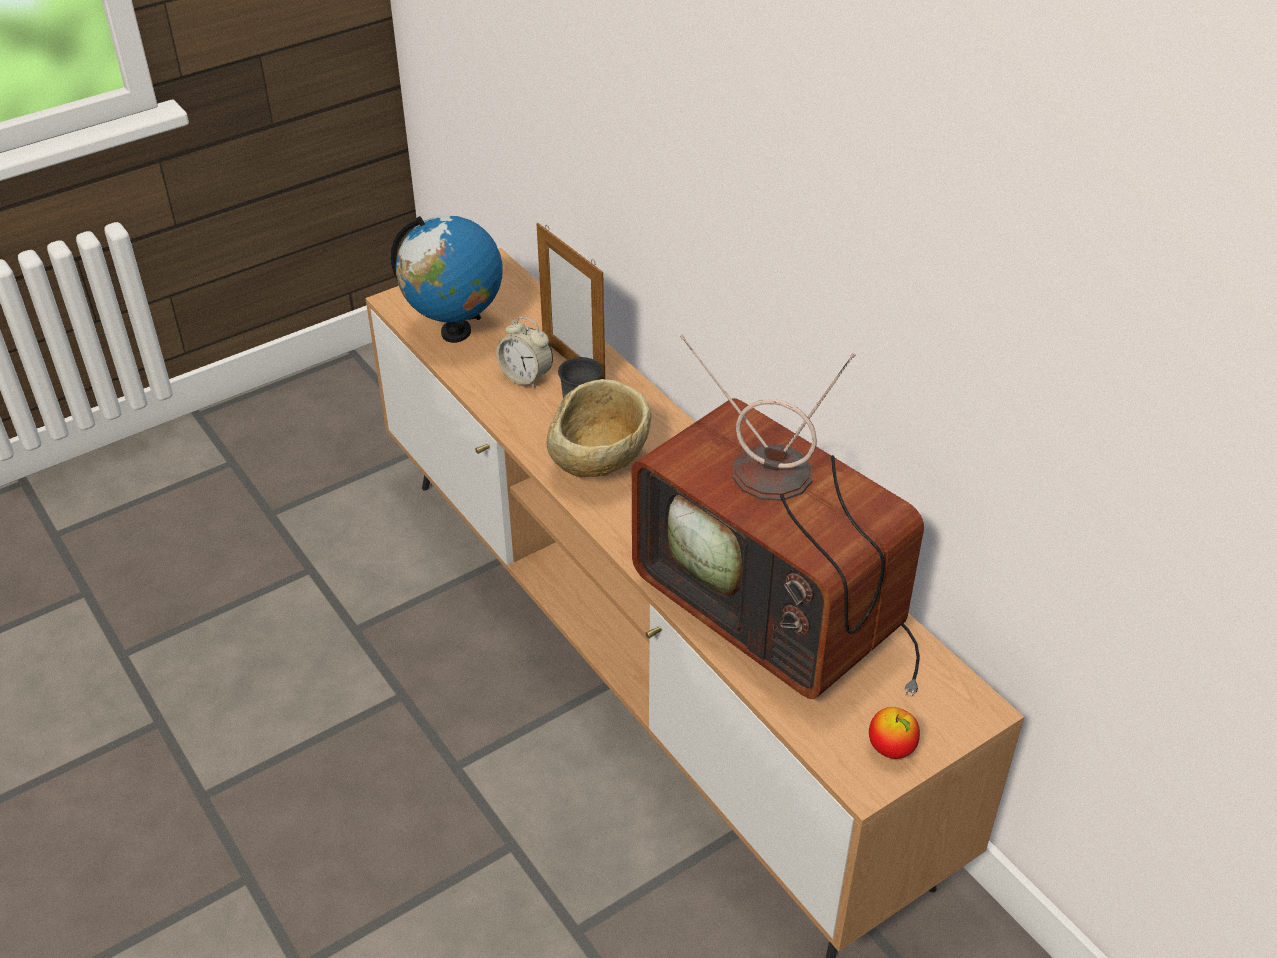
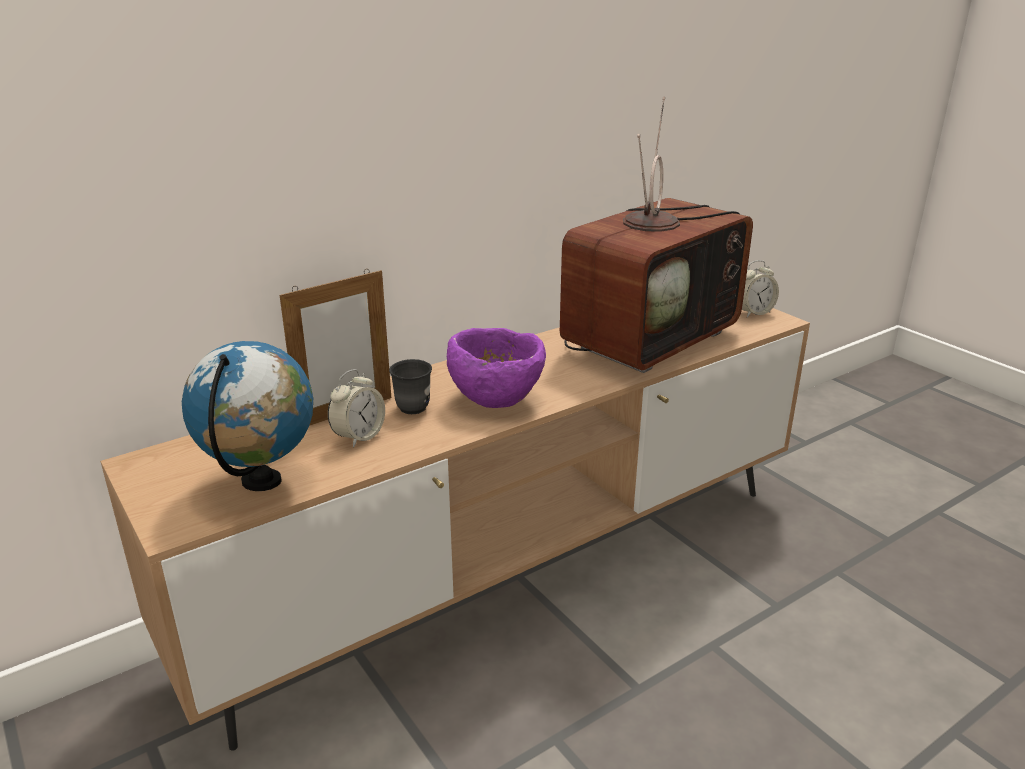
camera: 90 degrees left, 15 degrees down
beige bowl [546,379,651,478] -> purple bowl [447,328,546,408]
apple [869,707,920,759] -> alarm clock [742,260,779,317]

